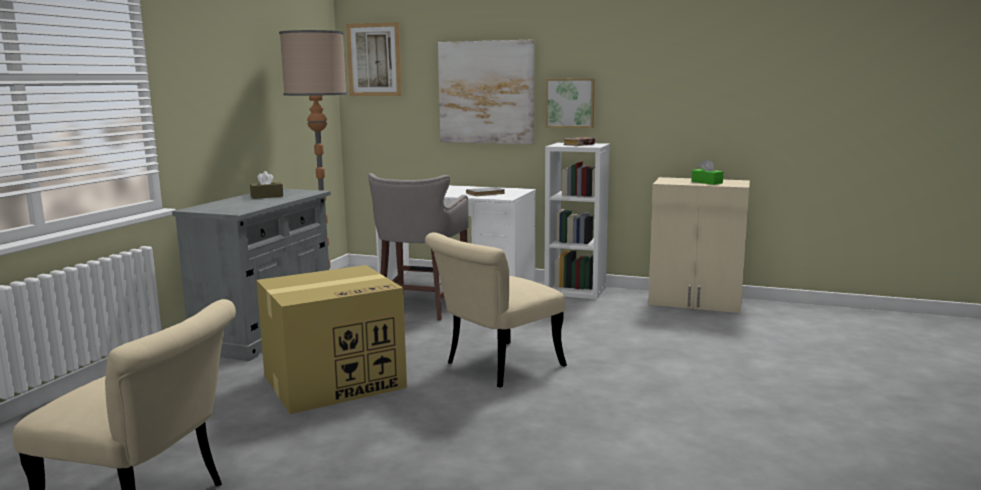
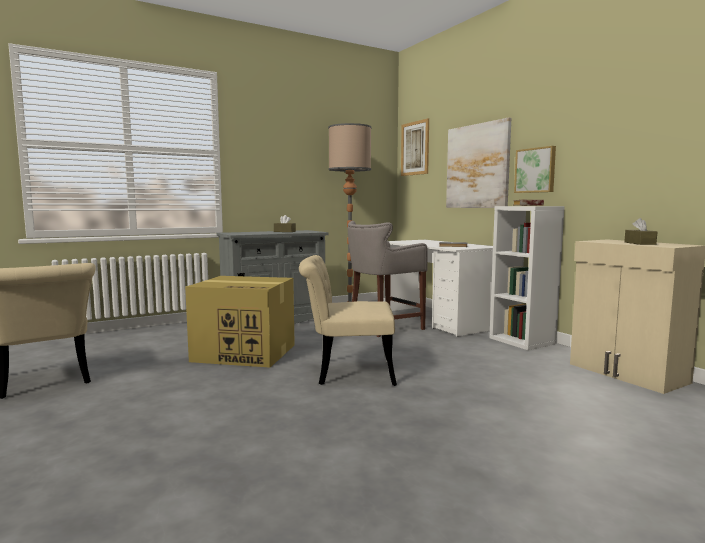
camera: 40 degrees right, 5 degrees down
green tissue box [691,159,723,185] -> brown tissue box [624,218,657,245]

